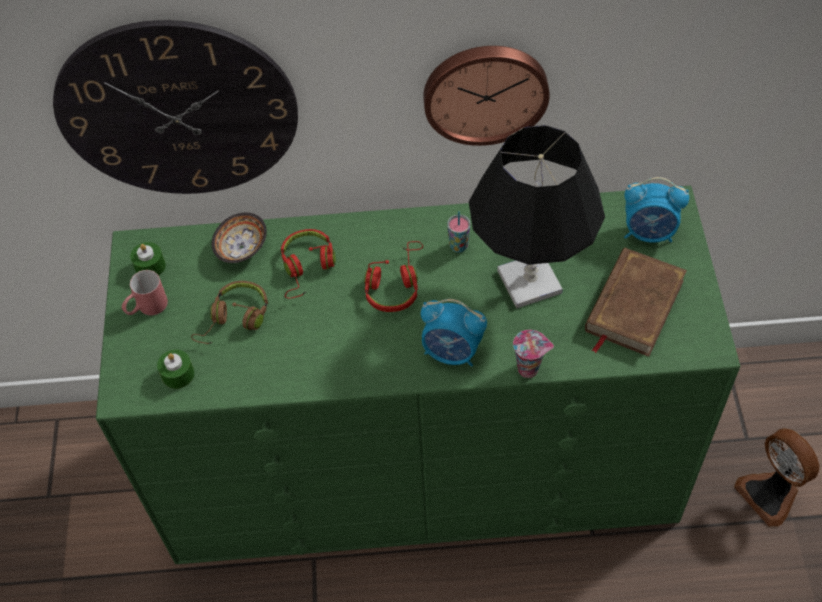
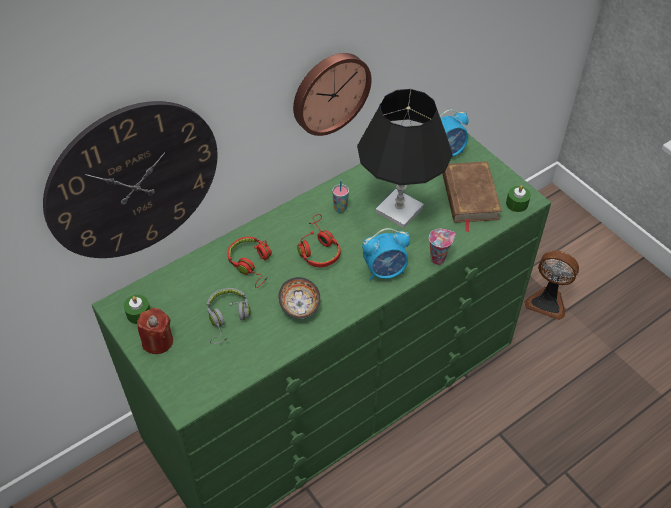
camera: 35 degrees left, 5 degrees down
red mug [122,270,168,315] -> red candle [137,308,173,354]
green candle [157,350,194,389] -> green candle moved to [506,185,531,212]
brown headphones [191,281,268,344] -> grey headphones [207,288,250,344]
bowl [212,212,267,263] -> bowl moved to [278,277,321,319]

